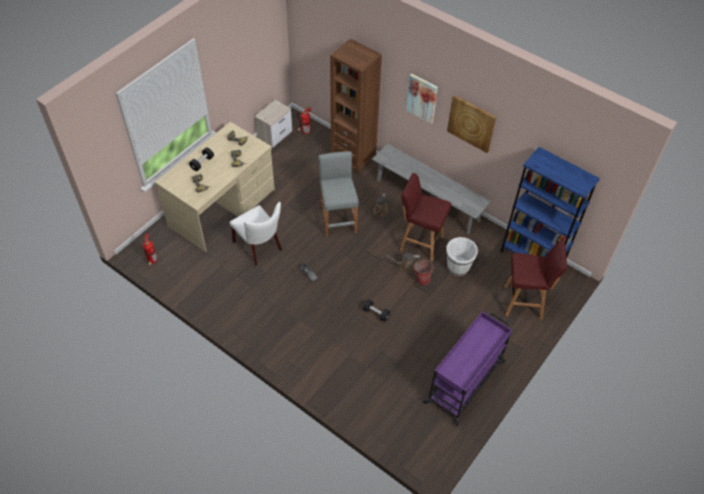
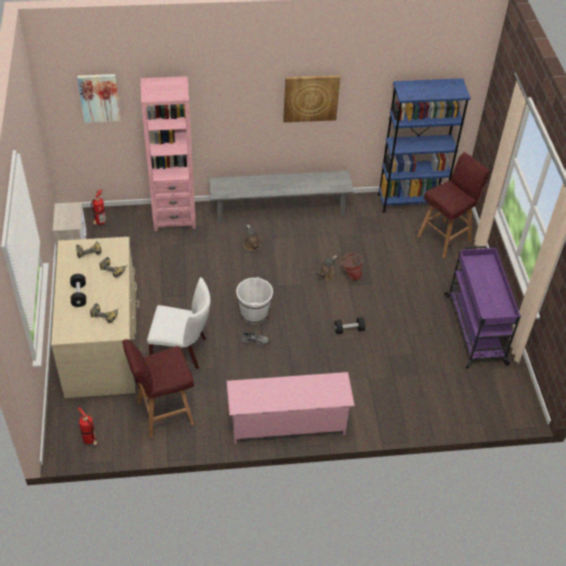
camera: 45 degrees left, 5 degrees down
grey stool [318,151,359,237] -> none
brown bookcase [330,38,382,175] -> pink bookcase [141,76,196,231]
red stool [400,173,451,262] -> red stool moved to [122,339,194,438]
picture [406,73,438,124] -> picture moved to [77,74,121,123]
white bucket [446,237,478,276] -> white bucket moved to [236,277,273,324]
none -> pink shoe rack [226,372,355,444]

